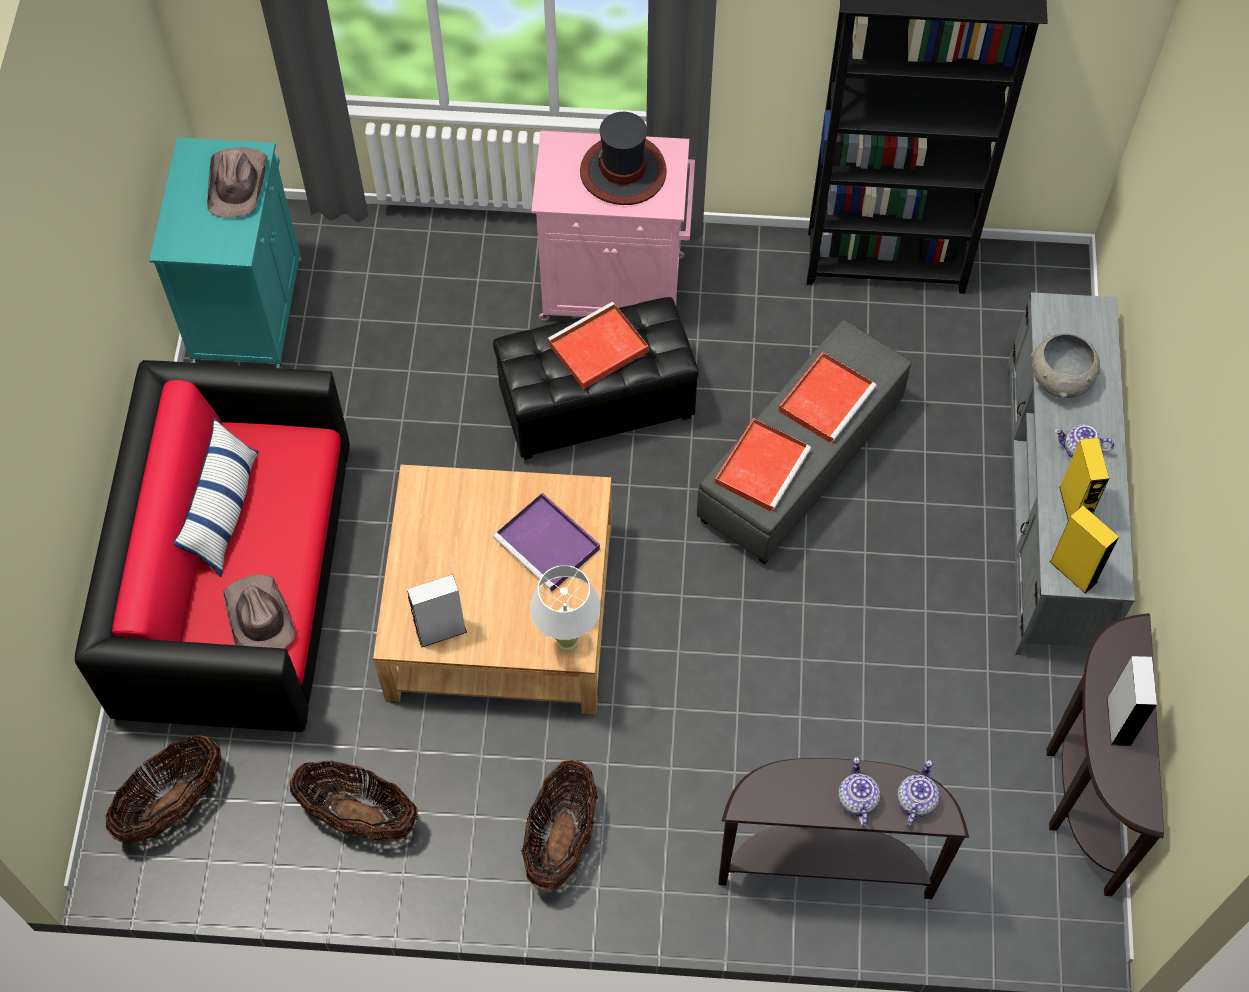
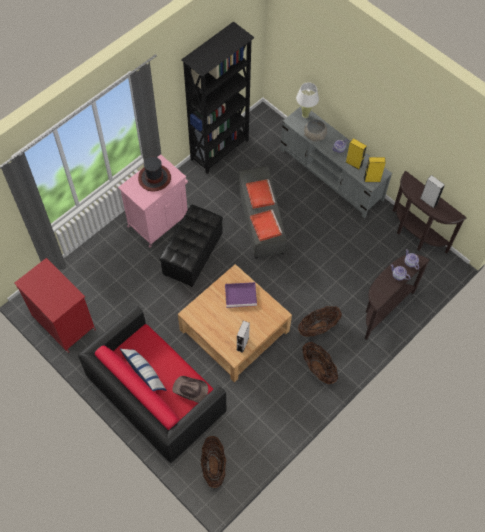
camera: 50 degrees left, 0 degrees up
turquoise cabinet [149,137,301,368] -> red cabinet [14,258,96,353]
brown hat [207,147,268,218] -> none
basket [289,760,418,841] -> basket moved to [298,306,342,337]
white table lamp [530,565,600,651] -> white table lamp moved to [296,82,319,118]
red tray [548,302,649,389] -> none

